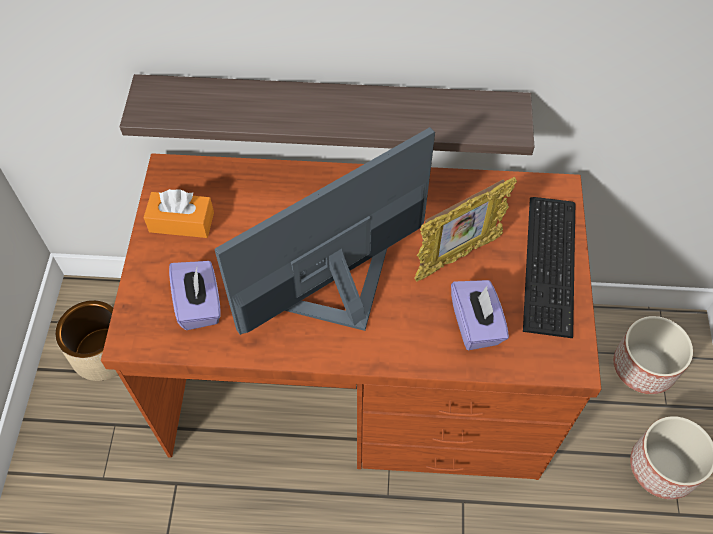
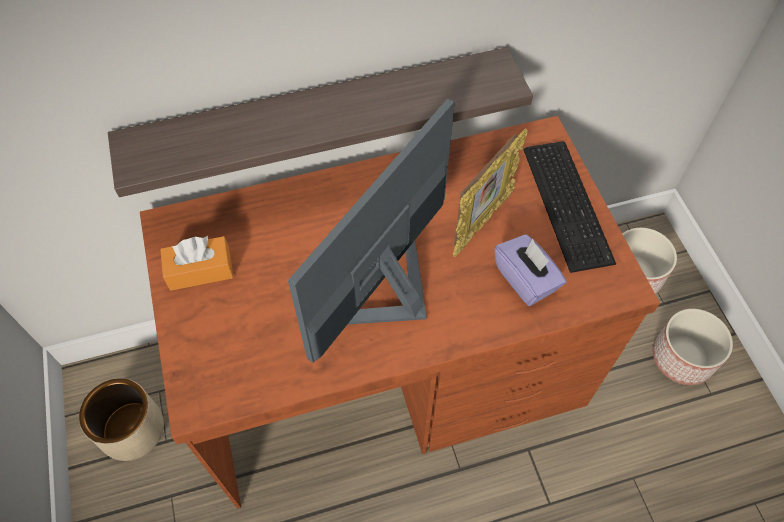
camera: 20 degrees left, 0 degrees up
purple tissue box [169,261,221,330] -> none

